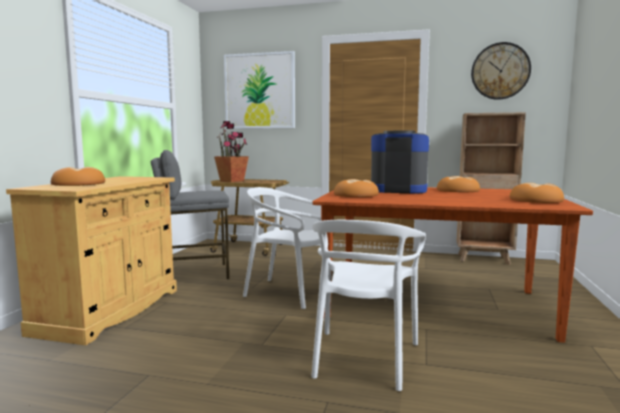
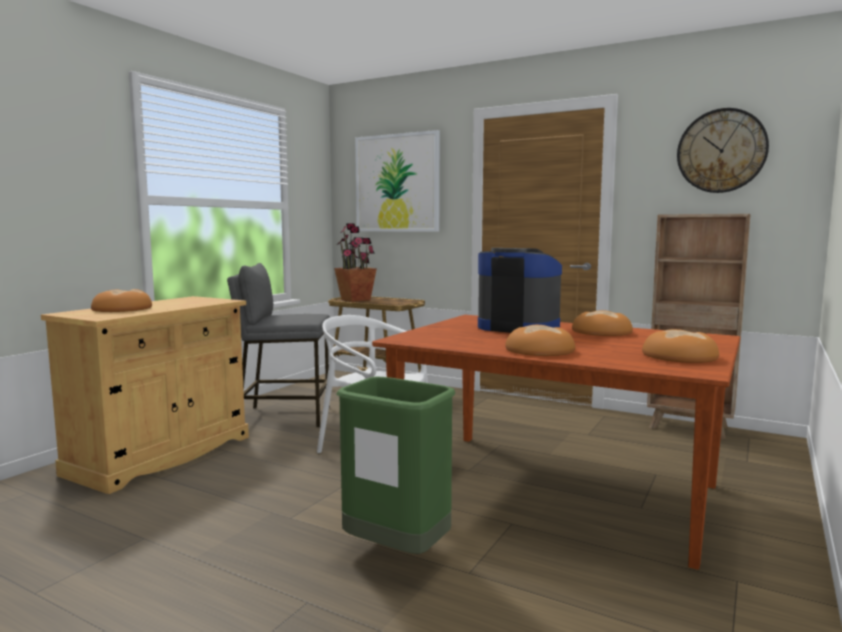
camera: 15 degrees right, 0 degrees up
white chair [311,220,426,391] -> green trash can [336,377,455,554]
bread [334,179,379,197] -> bread moved to [505,325,575,356]

